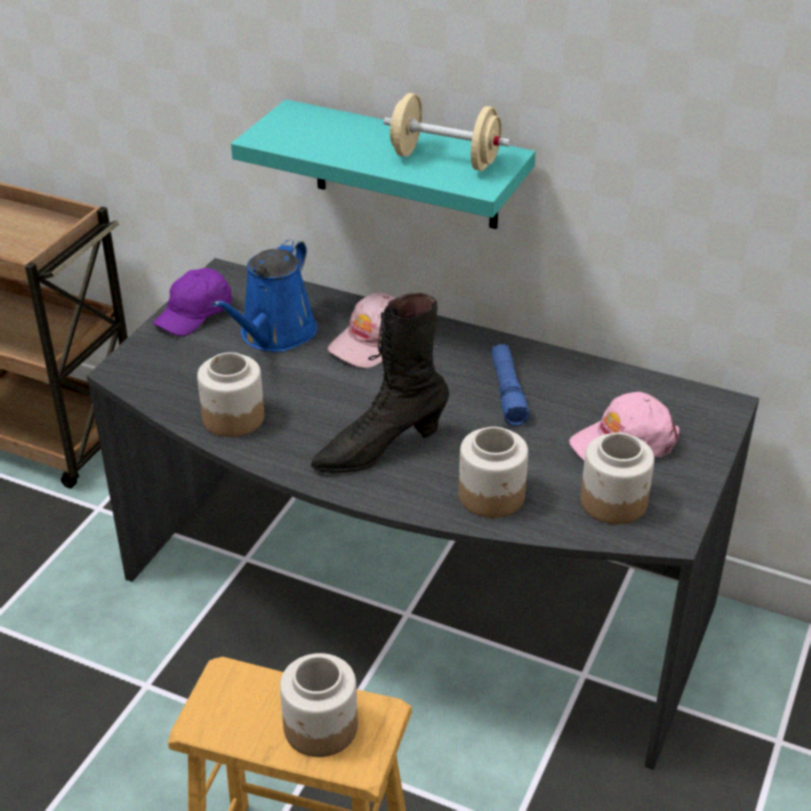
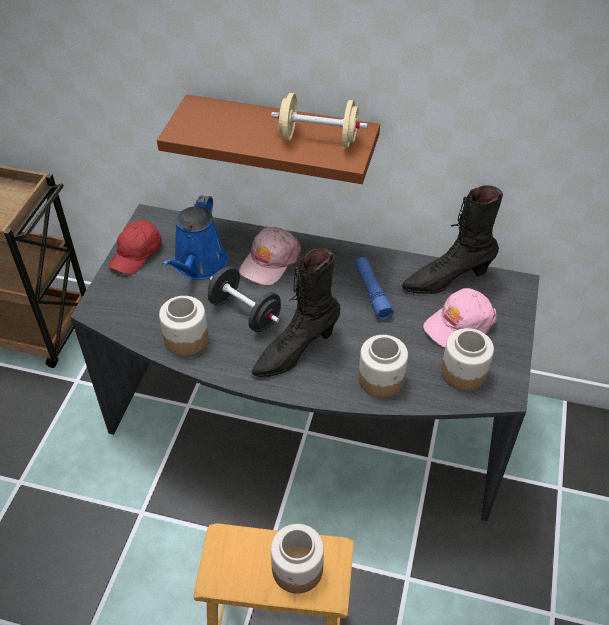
camera: 10 degrees left, 10 degrees up
purple cap [152,268,232,336] -> red cap [108,220,162,275]
turquoise shelf [231,99,535,229] -> brown shelf [157,94,380,184]
none -> black dumbbell [207,266,281,332]
none -> black boot [401,185,503,294]

